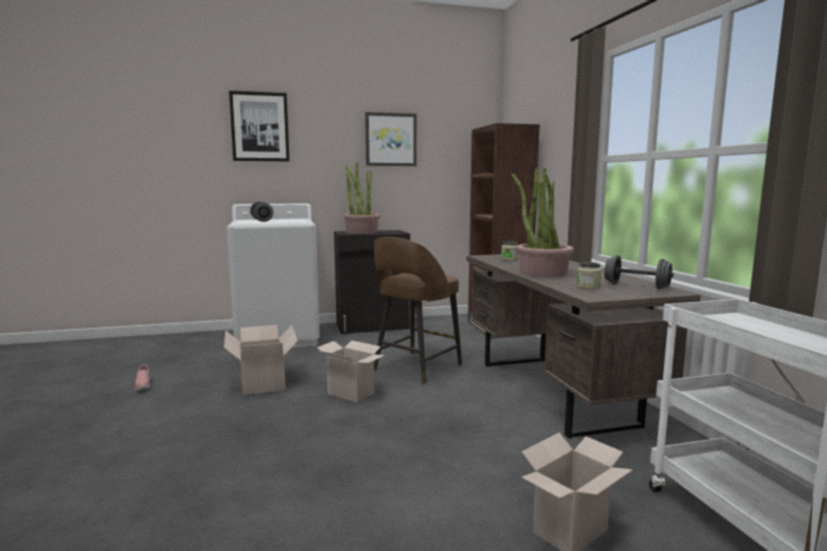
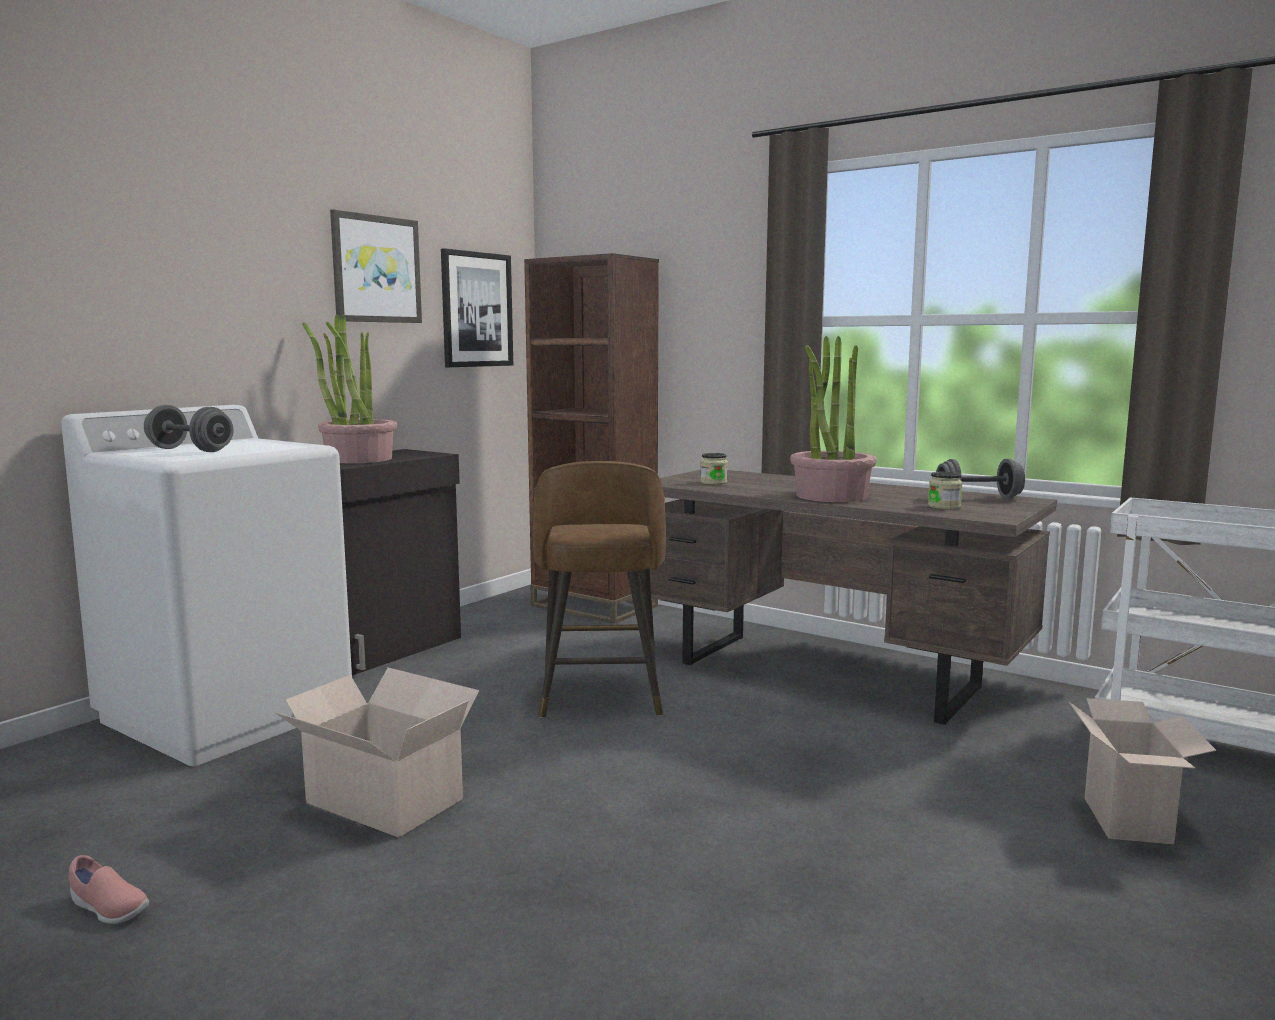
camera: 40 degrees left, 0 degrees up
picture [229,91,289,161] -> picture moved to [441,248,513,367]
cardboard box [317,341,385,403] -> none

